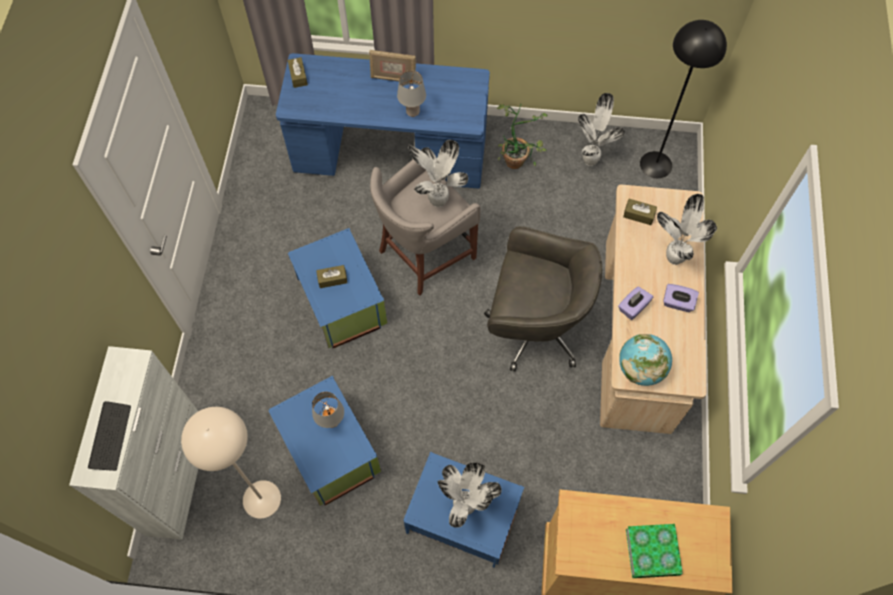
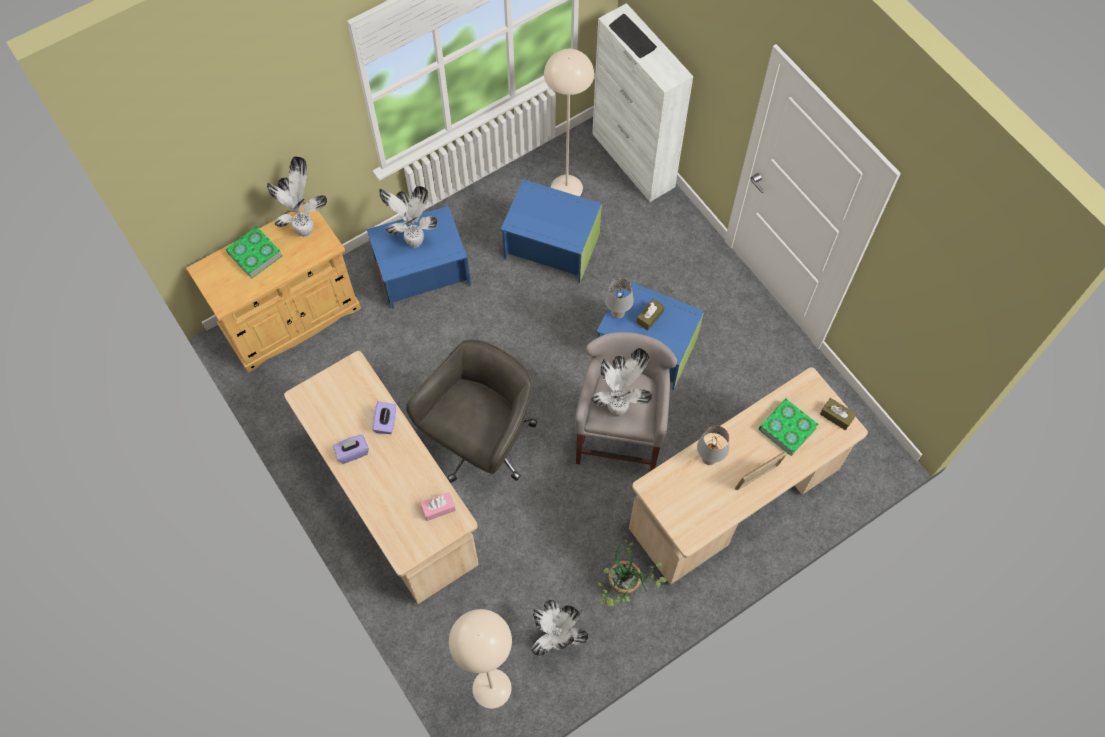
camera: 140 degrees right, 0 degrees up
blue desk [276,53,490,189] -> beige desk [629,367,868,585]
grey table lamp [312,392,344,428] -> grey table lamp moved to [605,278,634,318]
grey office chair [484,226,602,372] -> grey office chair turned 150 degrees clockwise [406,339,538,483]
globe [619,334,672,386] -> none
brown tissue box [623,199,657,225] -> pink tissue box [420,492,456,521]
black floor lamp [640,20,727,178] -> beige floor lamp [449,609,512,709]
potted plant [657,194,717,265] -> potted plant moved to [267,156,327,237]
none -> book [758,398,819,456]

